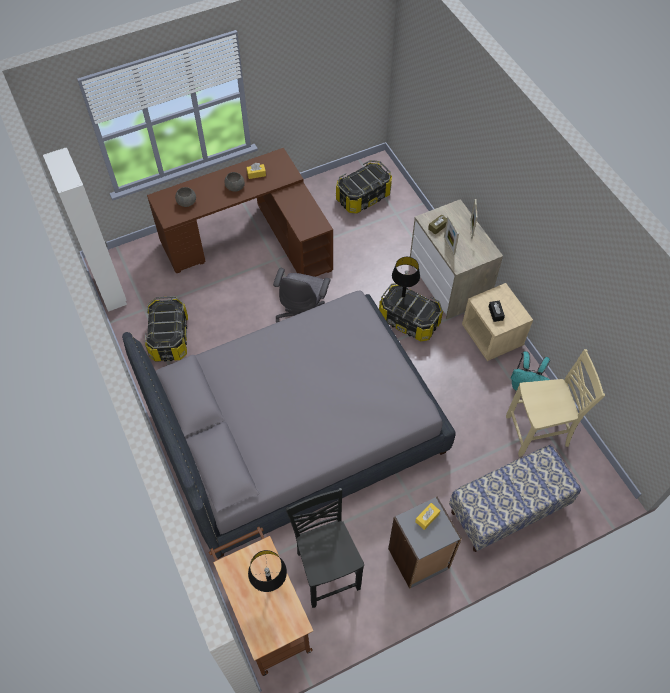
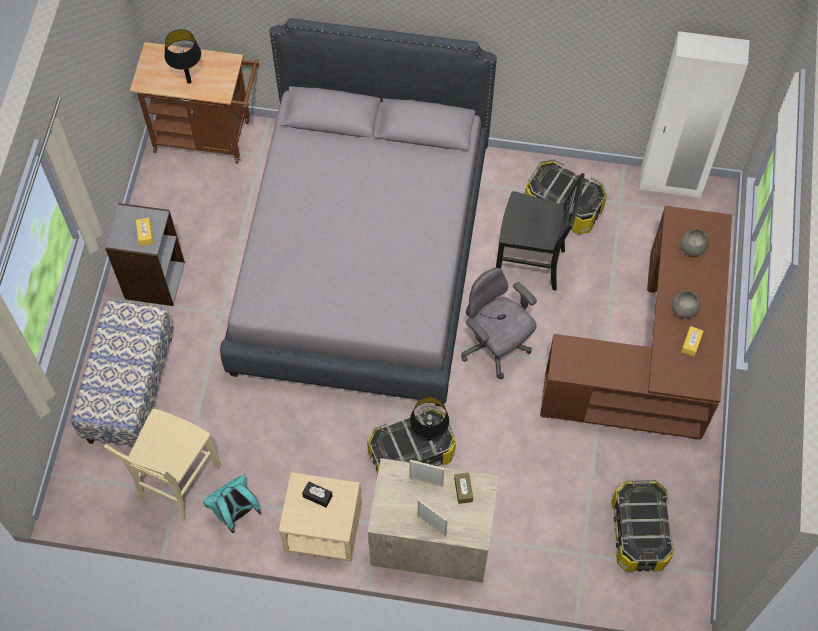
camera: 125 degrees right, 5 degrees up
black chair [285,488,364,608] -> black chair moved to [496,173,585,291]

